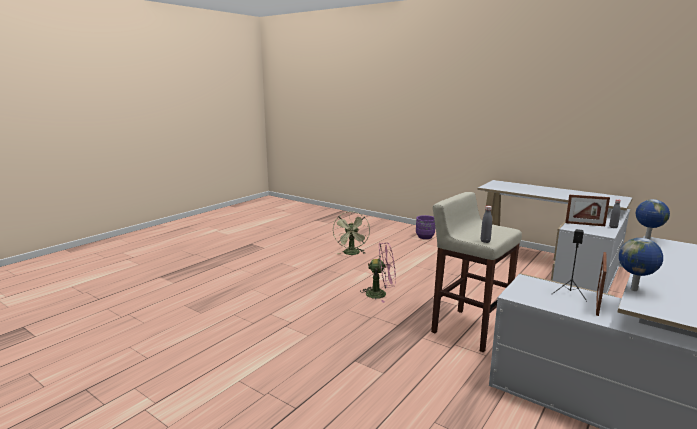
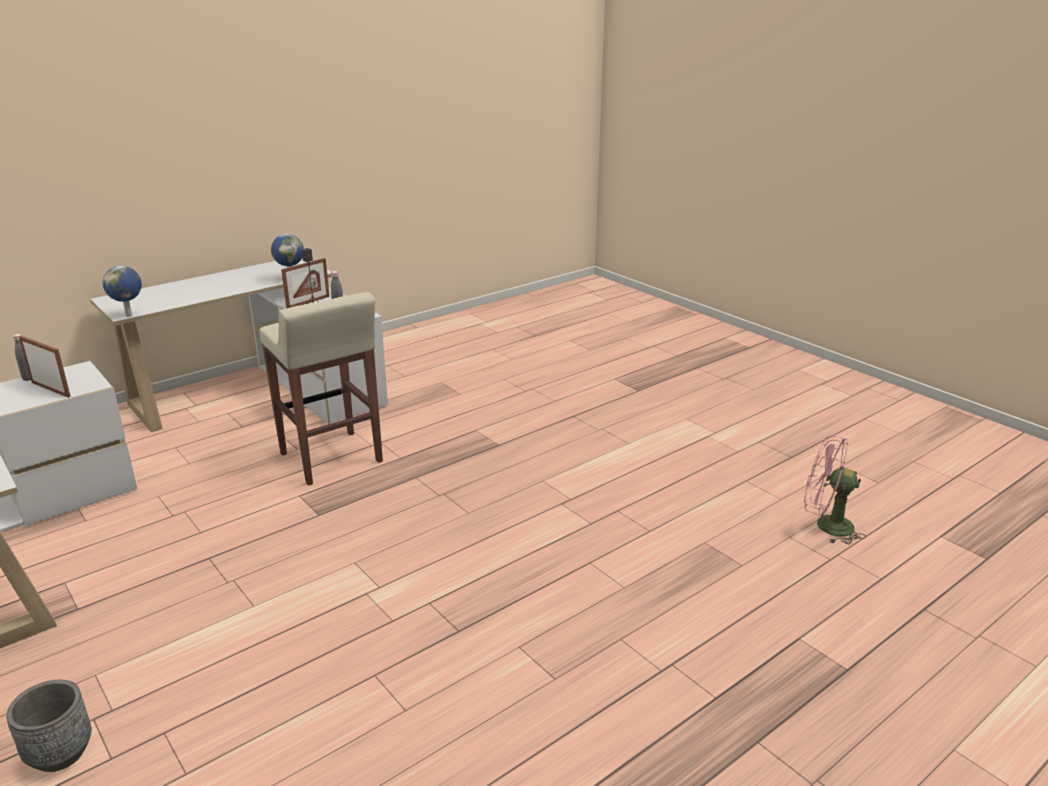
camera: 165 degrees left, 10 degrees up
green fan [333,211,370,255] -> none
pink fan [361,243,396,303] -> pink fan moved to [804,435,866,544]
purple planter [416,215,435,239] -> grey planter [6,680,92,772]

